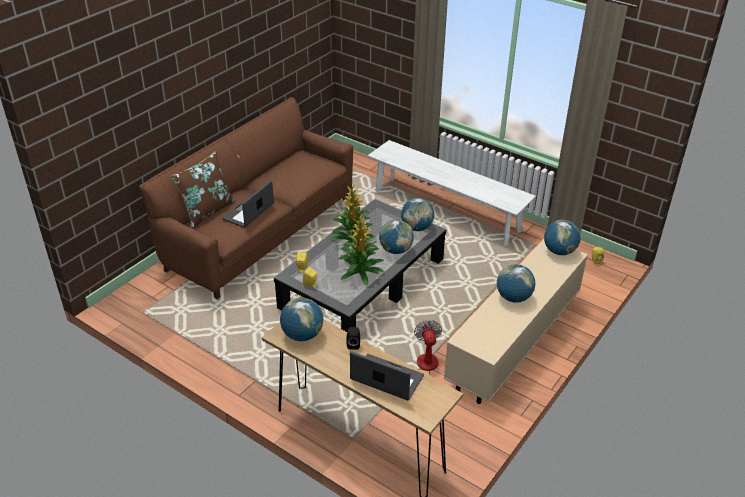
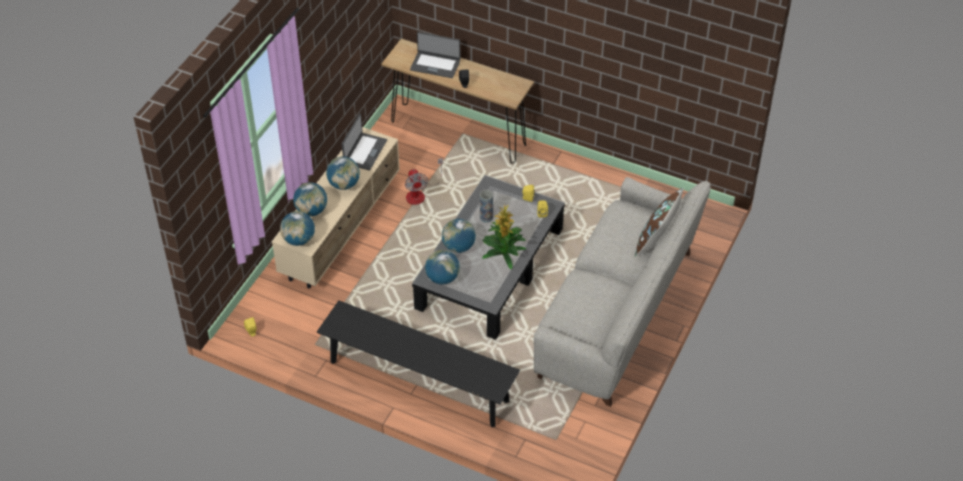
camera: 170 degrees right, 10 degrees up
brown sofa [139,97,353,299] -> grey sofa [534,177,711,407]
laptop [222,180,274,228] -> laptop moved to [342,113,387,171]
globe [280,298,323,341] -> globe moved to [293,182,327,216]
potted plant [339,214,385,286] -> vase [480,190,493,223]
white bench [368,140,536,245] -> black bench [317,300,520,427]

